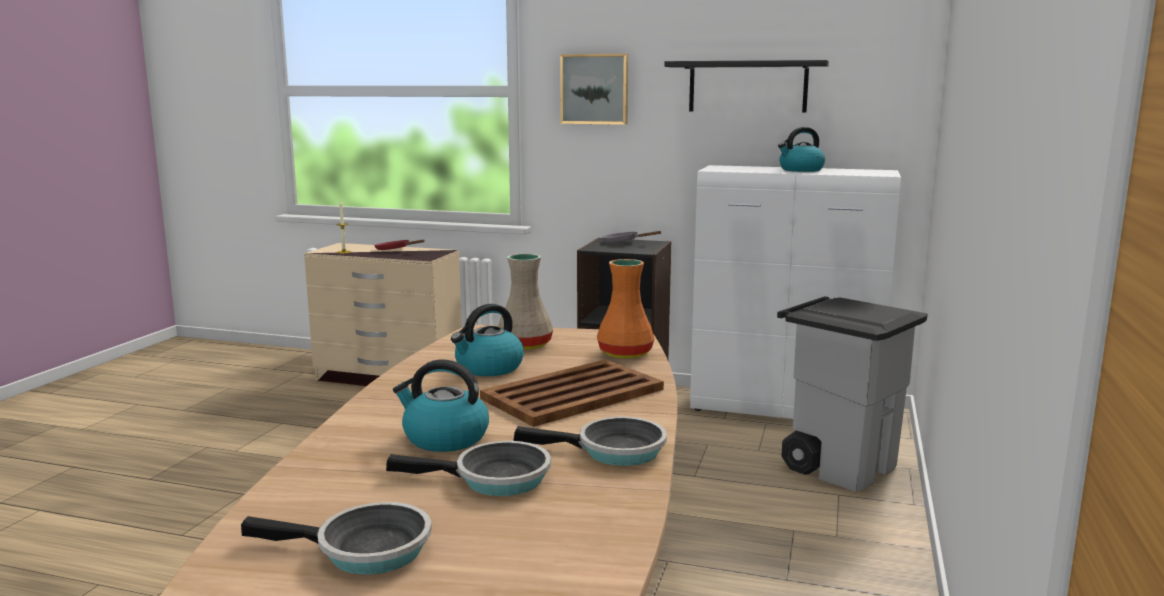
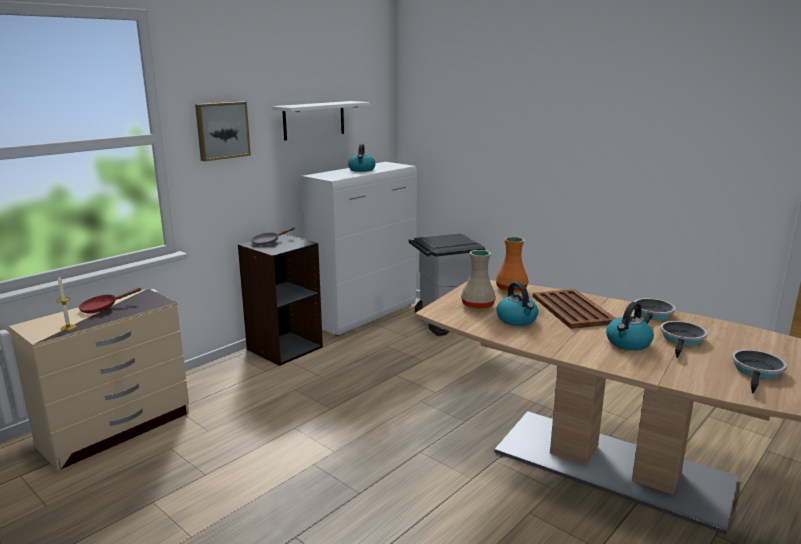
camera: 65 degrees left, 5 degrees up
black shelf [664,60,829,112] -> white shelf [272,101,370,140]

